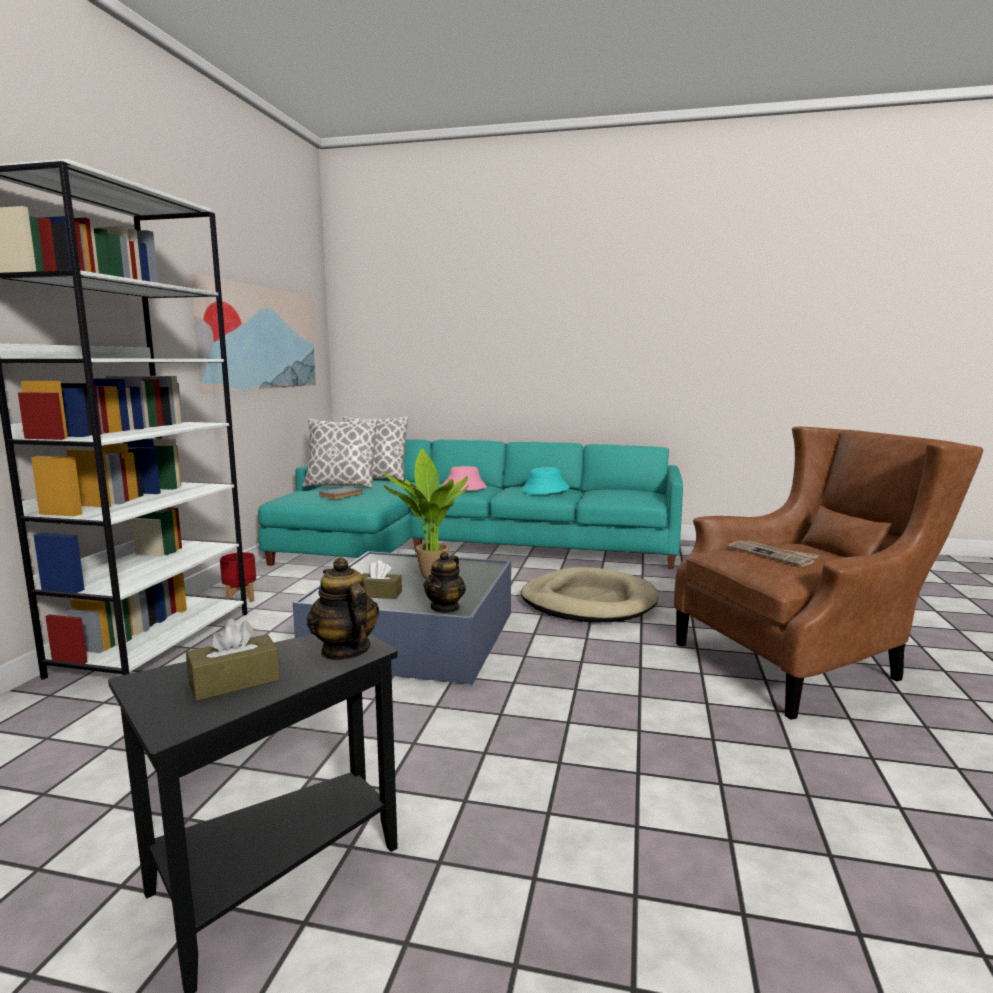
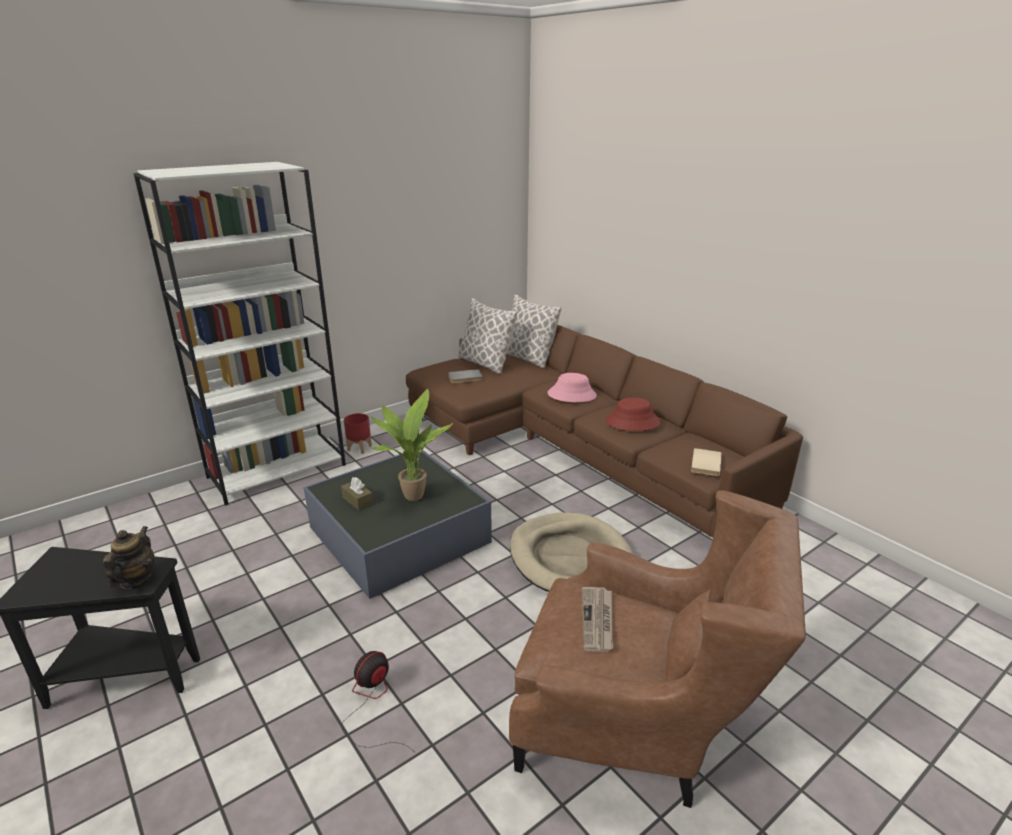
camera: 40 degrees right, 15 degrees up
brown tissue box [186,619,280,701] -> none
picture [190,274,316,393] -> none
turquoise sofa [258,439,683,569] -> brown sofa [406,324,803,538]
teapot [424,551,466,613] -> none
turquoise hat [521,467,570,494] -> red hat [606,398,661,431]
none -> fan [341,651,413,751]
none -> beige book [691,448,721,476]

